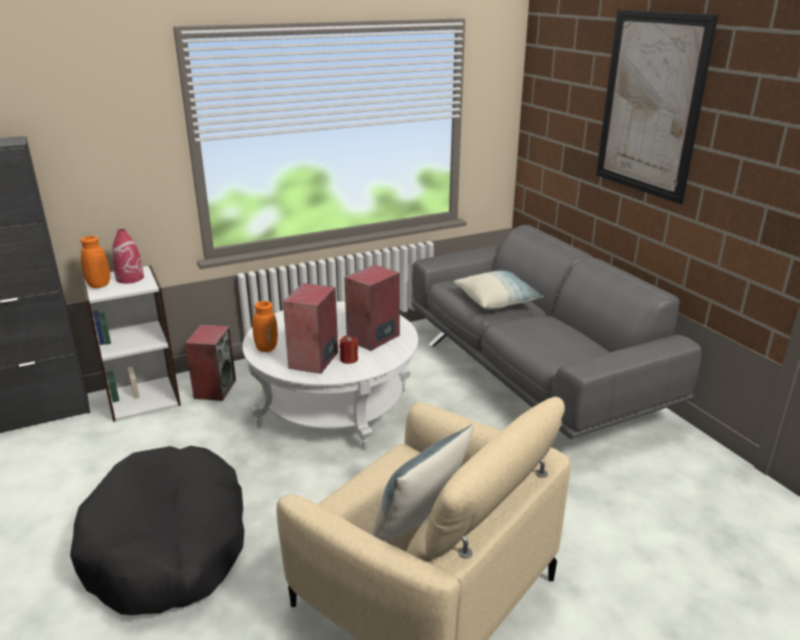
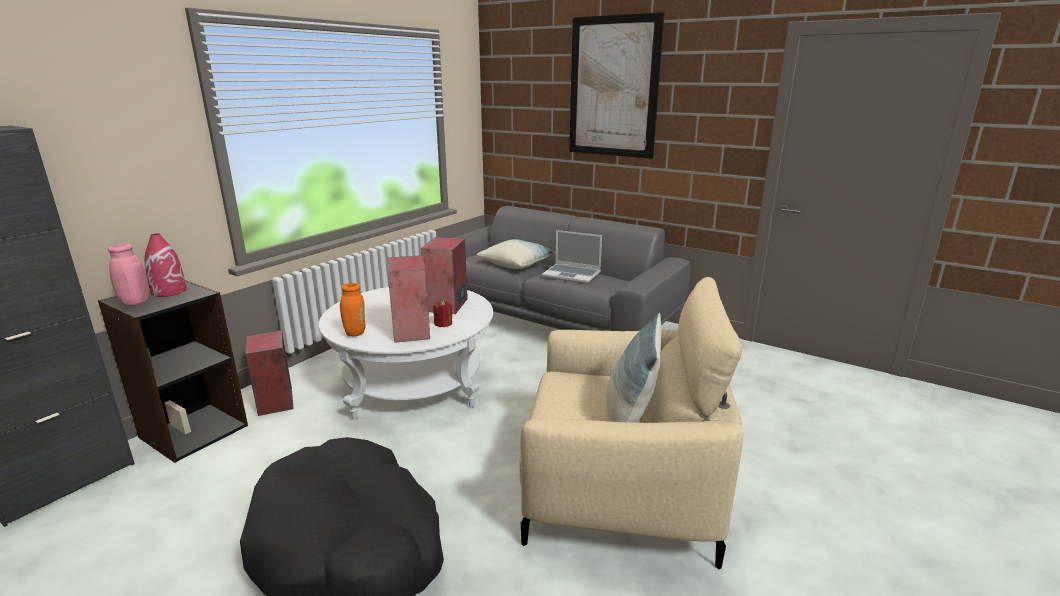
camera: 30 degrees left, 5 degrees down
orange vase [80,236,110,288] -> pink vase [107,244,149,306]
white bookcase [82,265,181,422] -> black bookcase [98,280,248,463]
none -> laptop [542,230,602,284]

